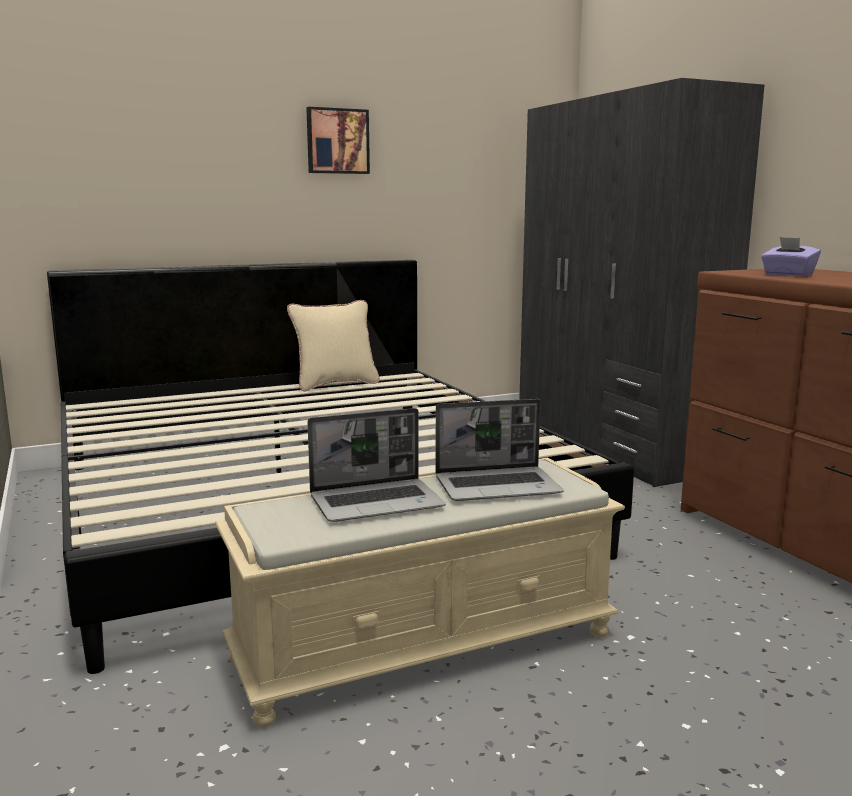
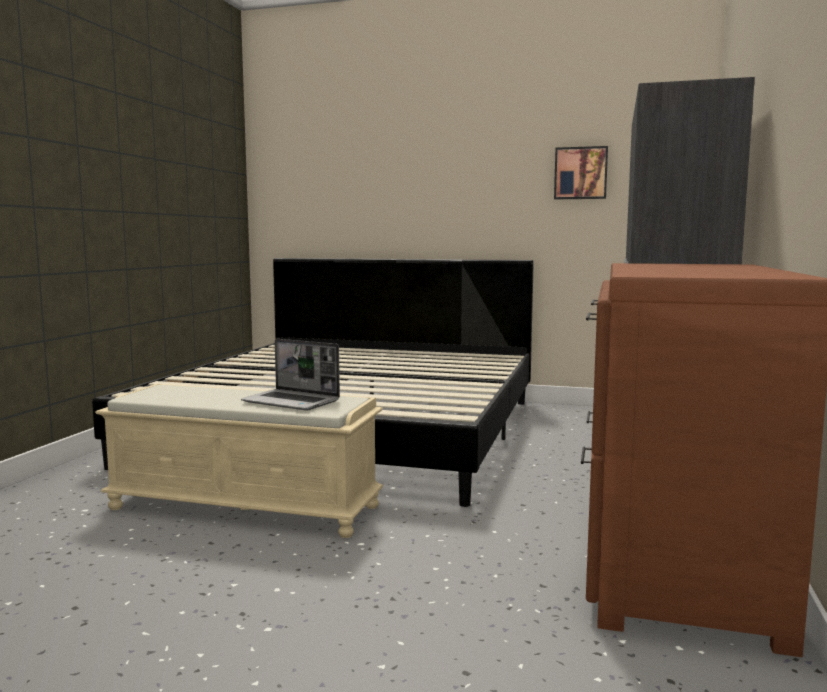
camera: 40 degrees right, 5 degrees down
beige pillow [287,300,380,391] -> none
picture [306,107,370,174] -> picture moved to [554,146,608,200]
laptop [307,408,445,522] -> none
purple tissue box [761,237,821,276] -> none

